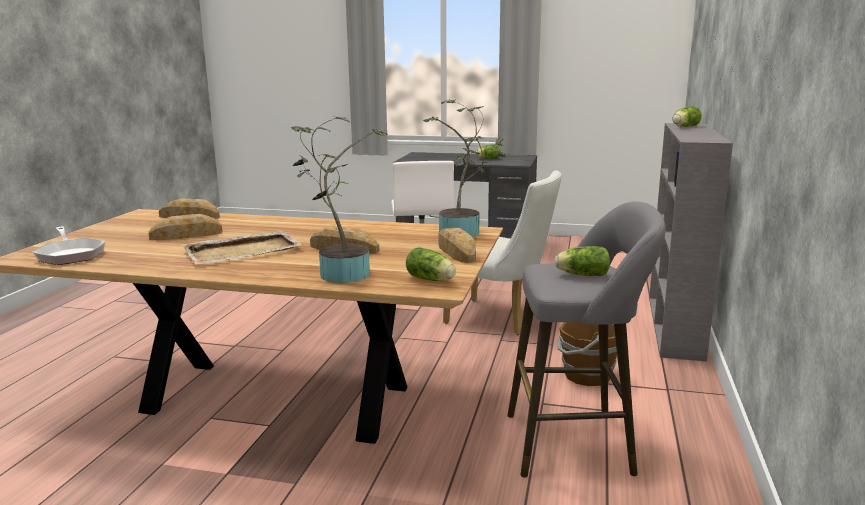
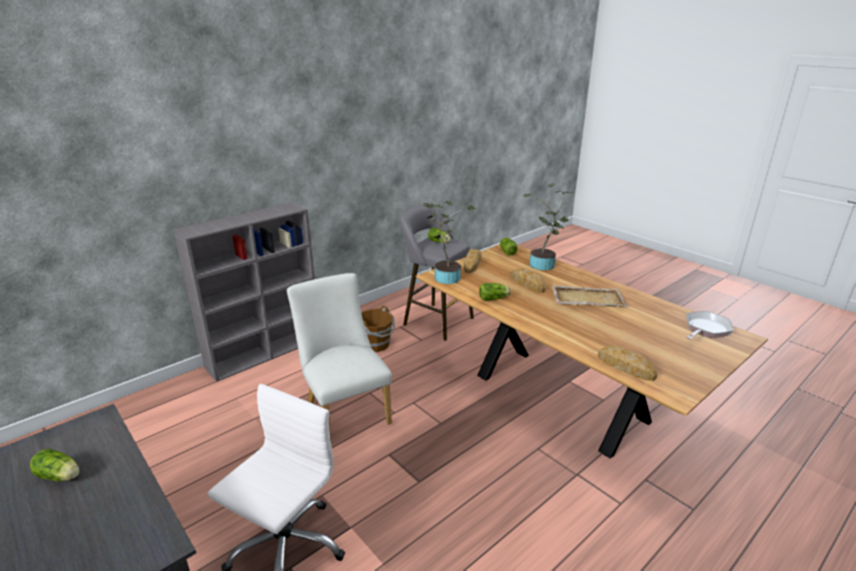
camera: 145 degrees left, 10 degrees up
frying pan [32,227,106,265] -> frying pan turned 45 degrees clockwise [686,311,734,340]
bread [148,214,222,240] -> none
lettuce [672,107,702,127] -> lettuce moved to [479,283,511,300]

